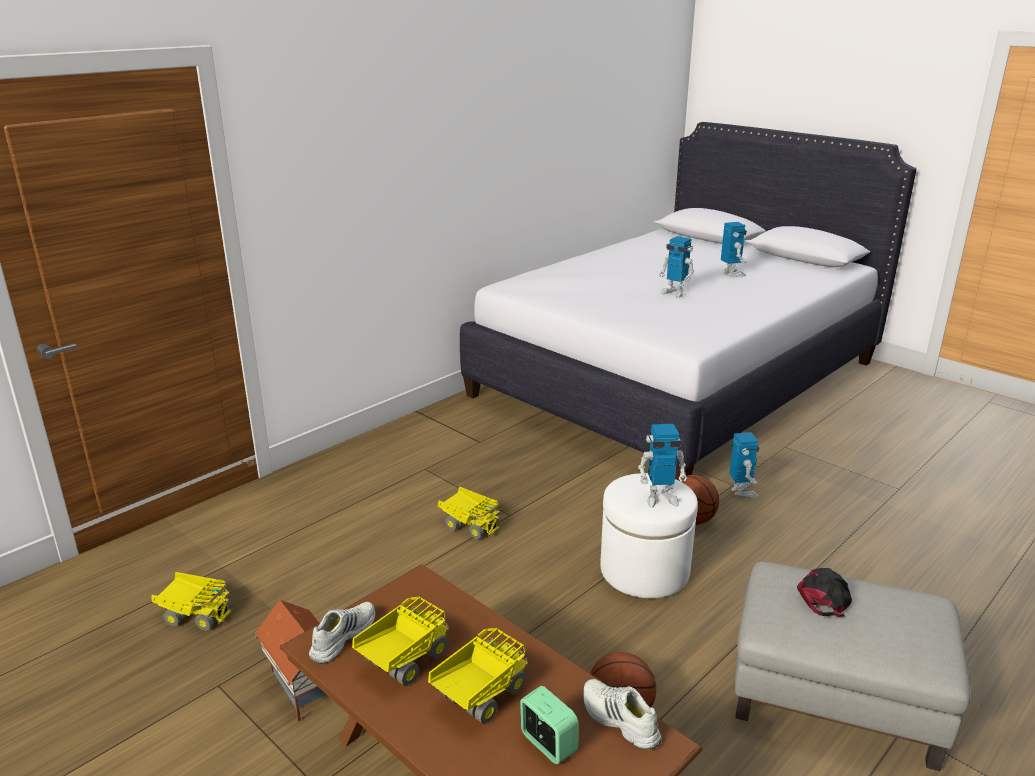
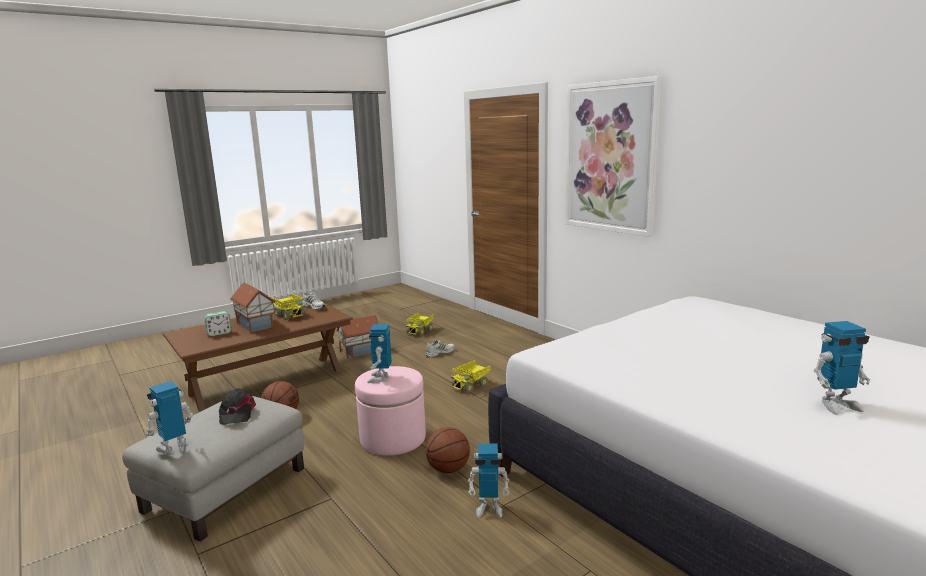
camera: 100 degrees right, 10 degrees down
toy truck [428,628,528,724] -> toy house [230,282,276,333]
white shoe [583,679,662,749] -> white shoe moved to [425,340,455,357]
white ottoman [600,473,698,598] -> pink ottoman [355,366,426,456]
toy robot [659,236,694,298] -> toy robot moved to [145,381,193,455]
black cap [797,568,852,617] -> black cap turned 45 degrees clockwise [219,389,256,425]
none -> picture [565,76,662,237]

